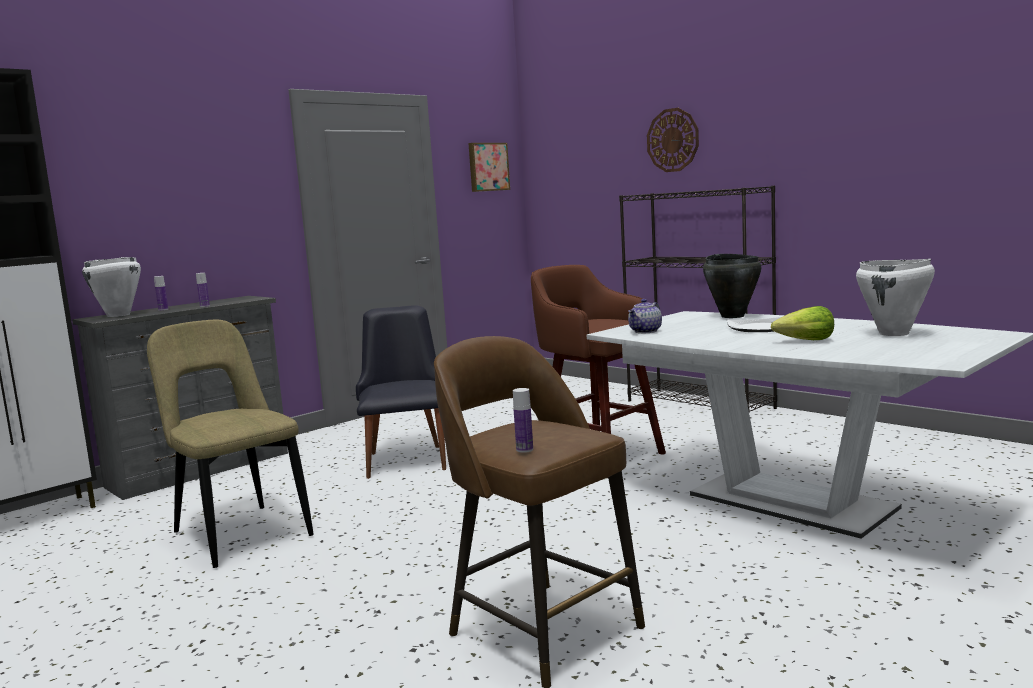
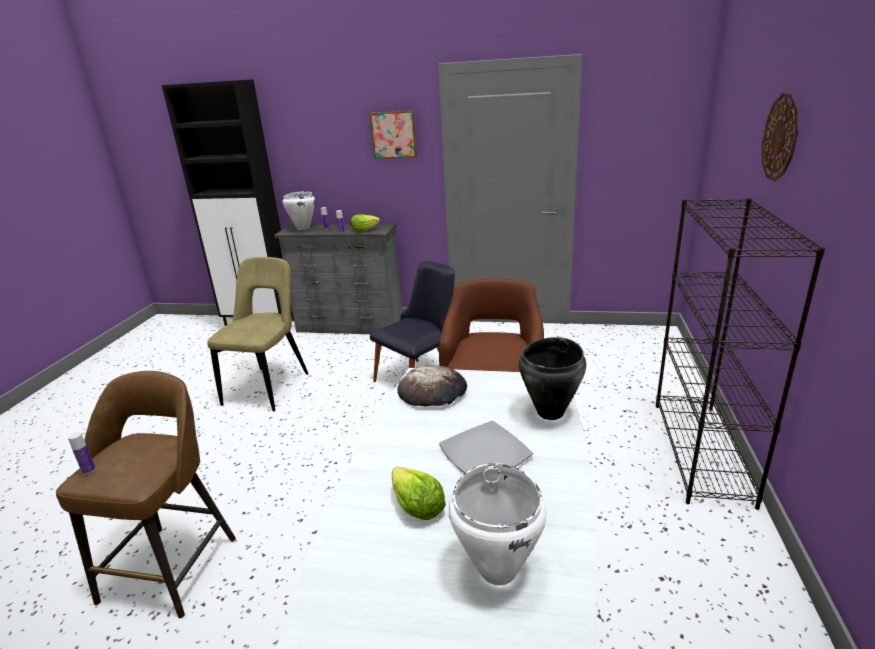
camera: 55 degrees right, 15 degrees up
picture [468,143,510,192] -> picture moved to [370,110,417,159]
teapot [628,299,662,333] -> bread [397,365,467,406]
none -> lettuce [351,215,380,232]

